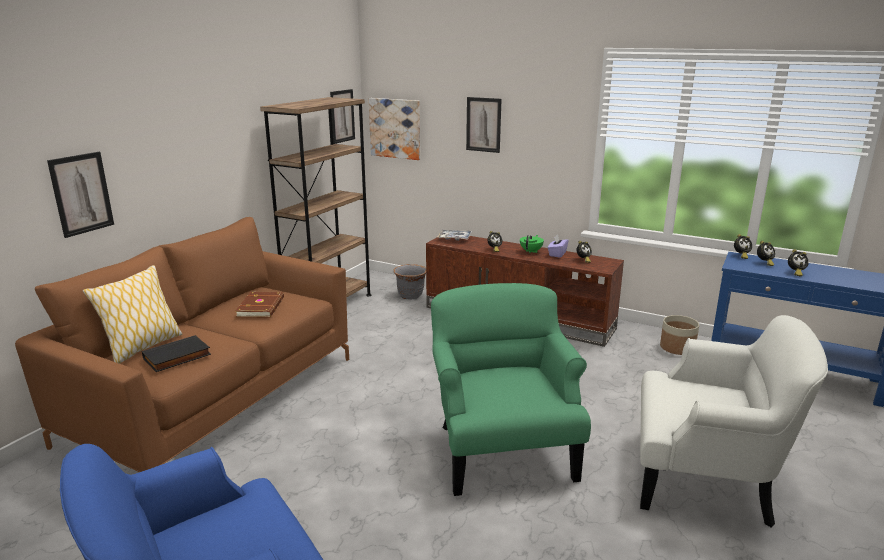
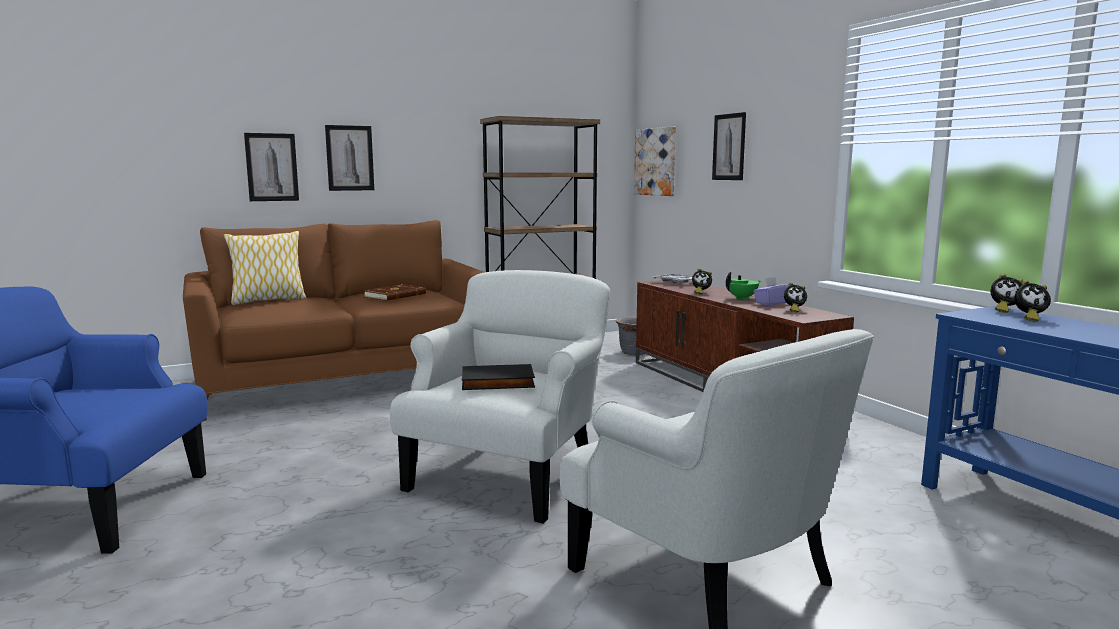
camera: 35 degrees right, 10 degrees down
black book [142,335,211,372] -> black book moved to [462,364,535,390]
picture [330,89,355,144] -> picture moved to [325,125,374,191]
green armchair [431,283,591,496] -> white armchair [390,270,610,524]
planter [660,315,699,355] -> none
alarm clock [788,249,809,276] -> none

